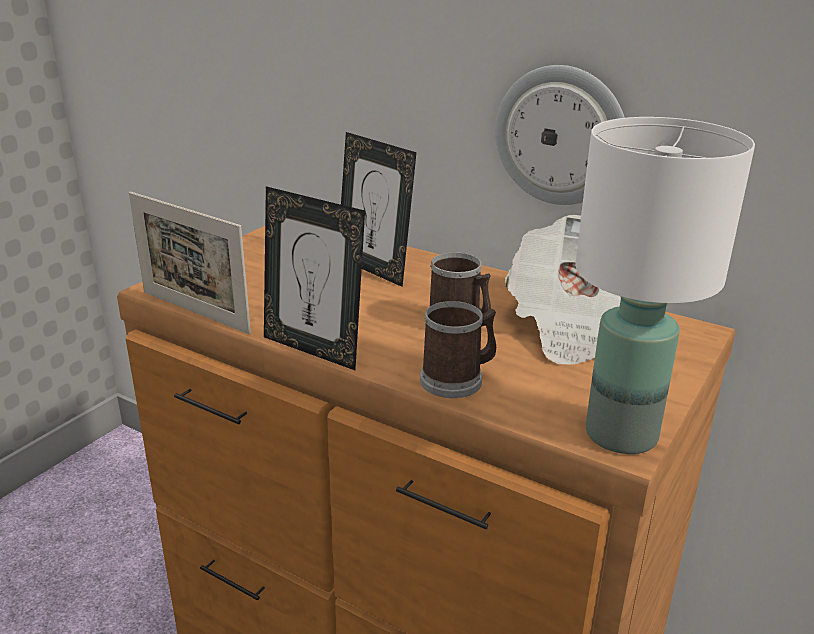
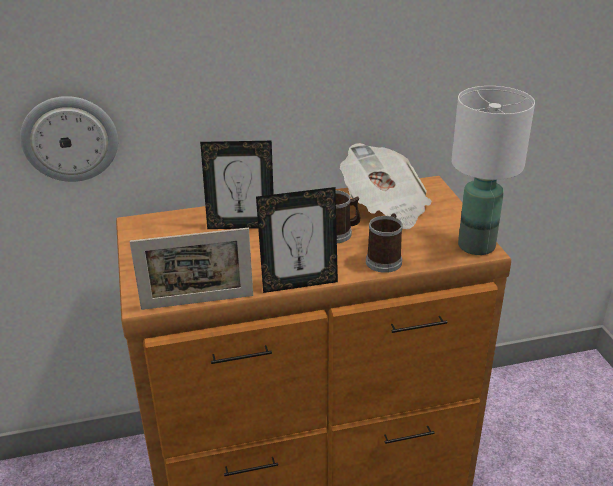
camera: 45 degrees left, 5 degrees up
wall clock [495,65,625,205] -> wall clock moved to [20,96,118,182]

